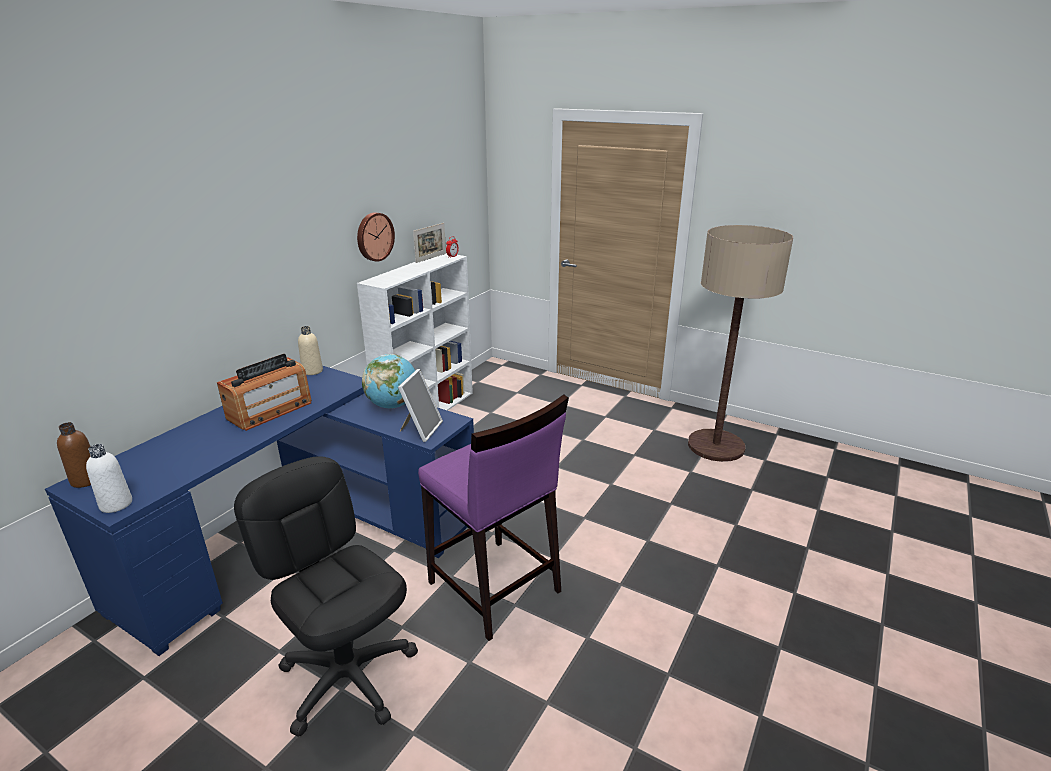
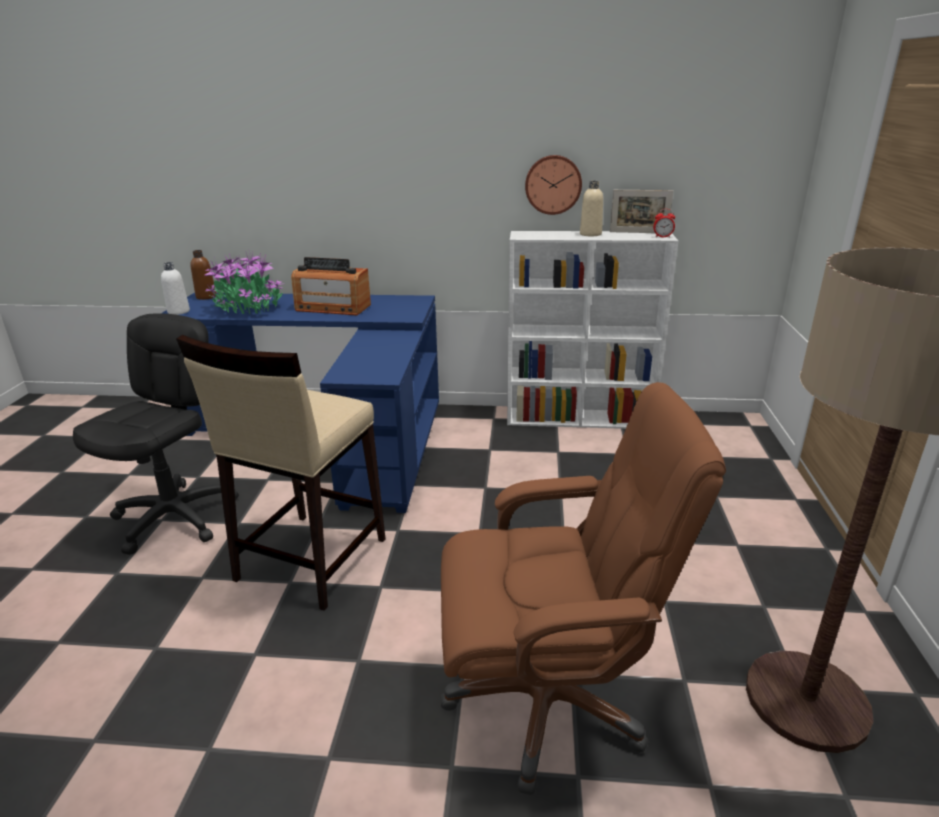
camera: 65 degrees right, 0 degrees up
beige bottle [298,326,323,375] -> beige bottle moved to [580,181,603,236]
globe [362,354,415,409] -> none
picture frame [398,369,443,442] -> none
purple stool [418,394,569,641] -> beige stool [176,335,386,611]
none -> potted plant [205,252,284,315]
none -> brown office chair [441,382,726,795]

